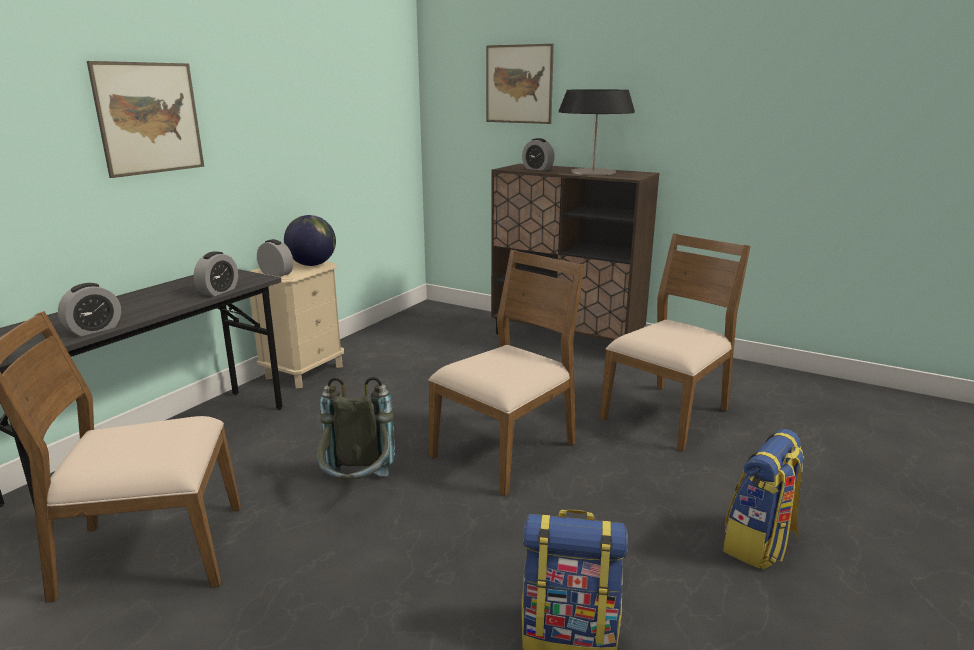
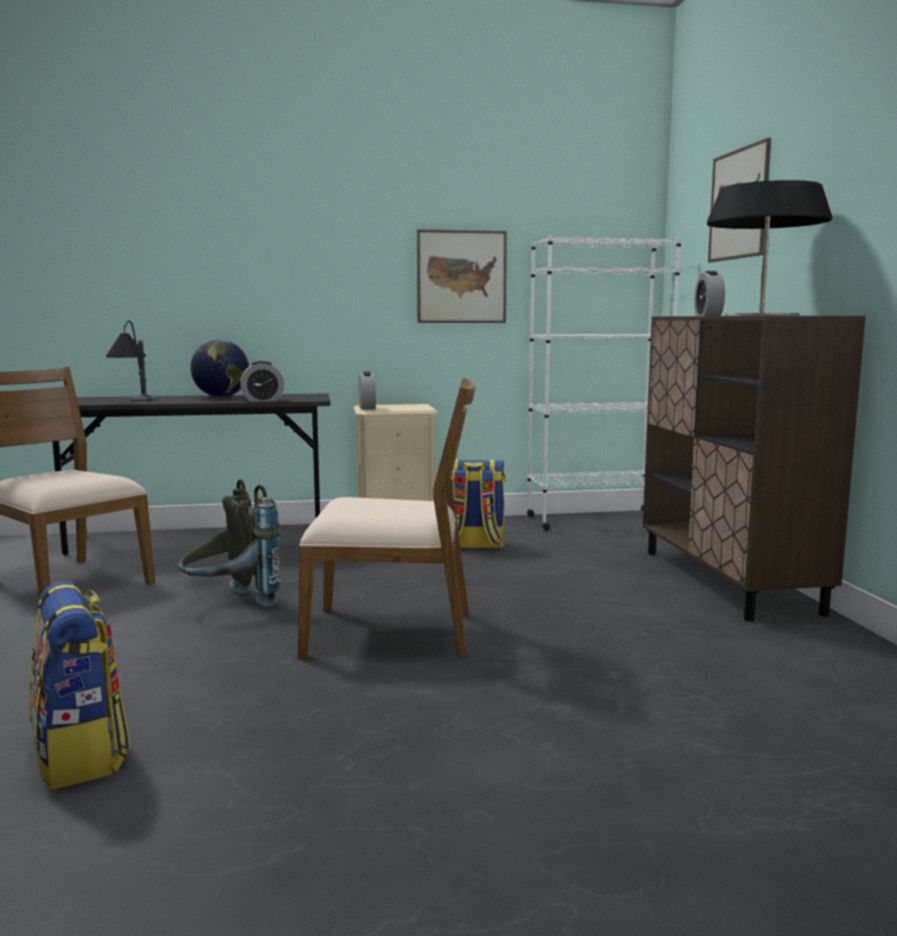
camera: 50 degrees right, 10 degrees down
alarm clock [58,283,121,336] -> table lamp [106,320,158,401]
picture [87,61,204,178] -> picture moved to [417,229,507,323]
globe [284,215,336,266] -> globe moved to [190,340,249,397]
brown chair [600,233,751,452] -> none
backpack [723,429,804,570] -> backpack moved to [451,460,506,548]
none -> white bookcase [527,235,681,530]

